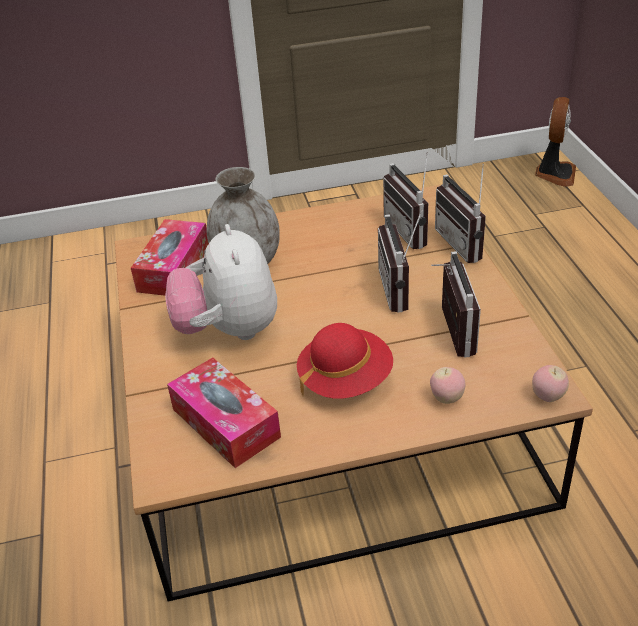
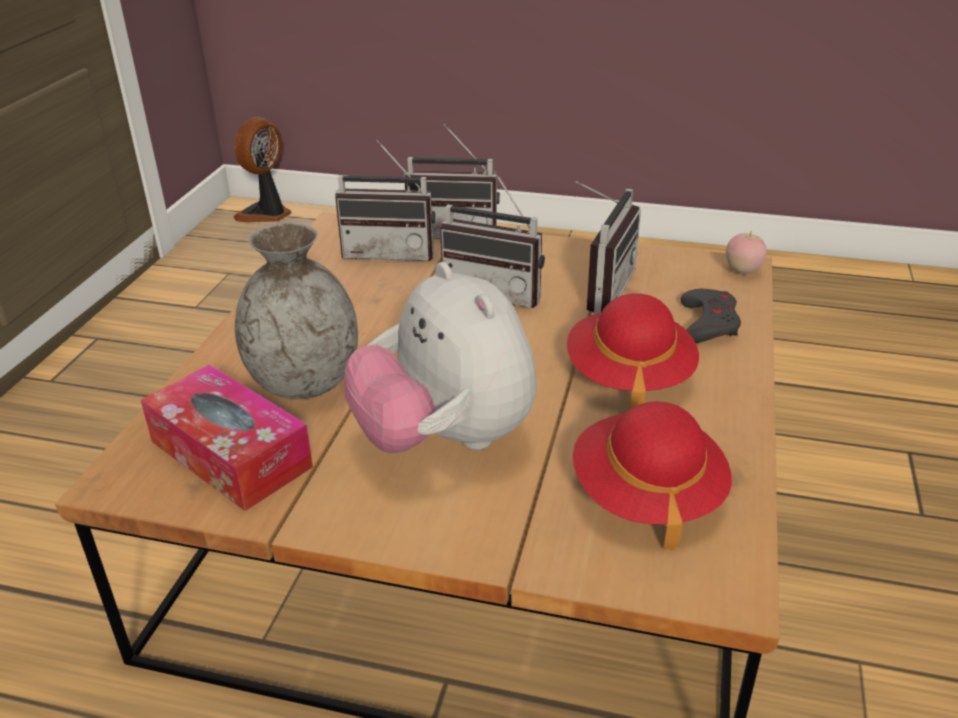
camera: 65 degrees left, 5 degrees down
plush toy [165,224,277,340] -> plush toy turned 45 degrees clockwise [344,262,537,453]
tissue box [167,358,281,468] -> red hat [573,402,732,551]
apple [430,367,466,404] -> grey game controller [681,289,741,343]
radio [431,251,481,358] -> radio turned 90 degrees clockwise [576,181,641,314]
fan [535,97,576,187] -> fan turned 105 degrees counterclockwise [233,117,292,222]

